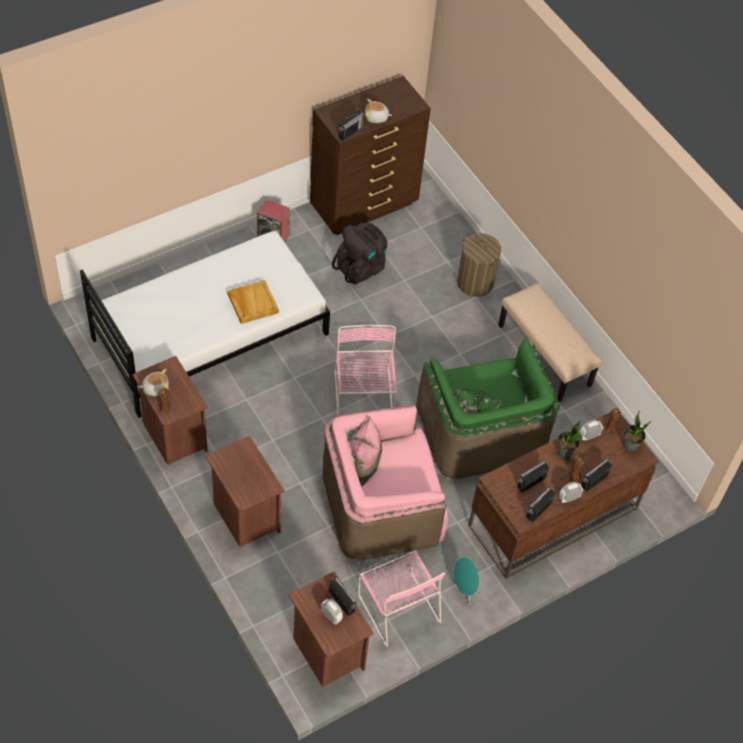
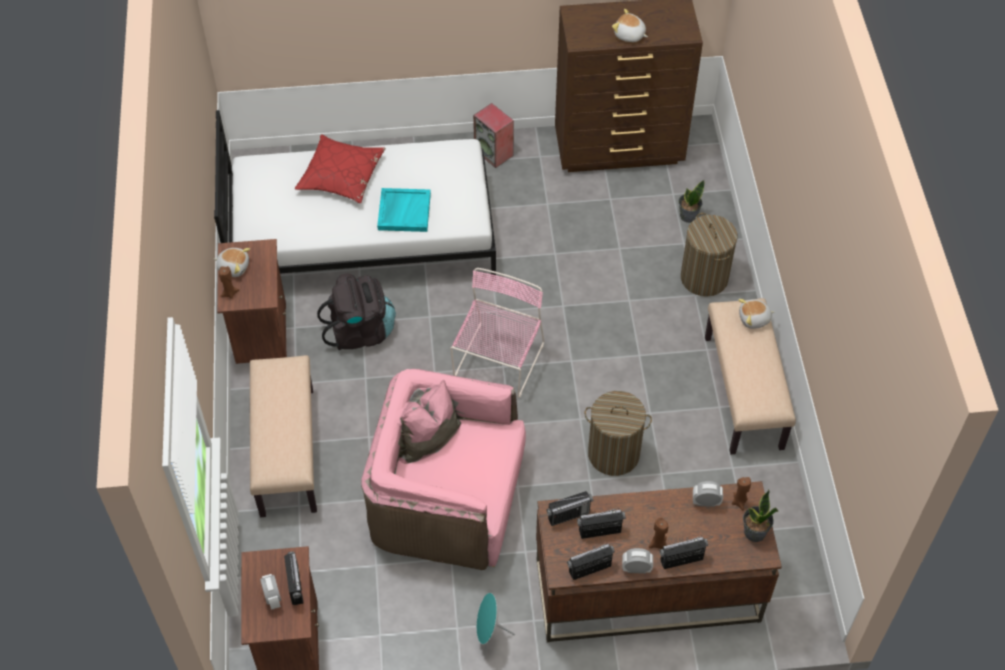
camera: 30 degrees right, 0 degrees up
brown nightstand [205,435,285,547] -> beige bench [250,355,317,517]
beige tray [227,280,279,324] -> turquoise tray [377,188,431,232]
black backpack [332,223,387,284] -> black backpack moved to [317,273,396,350]
radio [338,111,365,141] -> radio moved to [546,491,593,526]
pink chair [358,550,445,647] -> none
green armchair [416,339,560,479] -> laundry basket [584,391,652,476]
potted plant [557,421,582,459] -> potted plant moved to [678,180,704,223]
none -> red pillow [295,134,386,203]
none -> plush toy [738,299,774,329]

